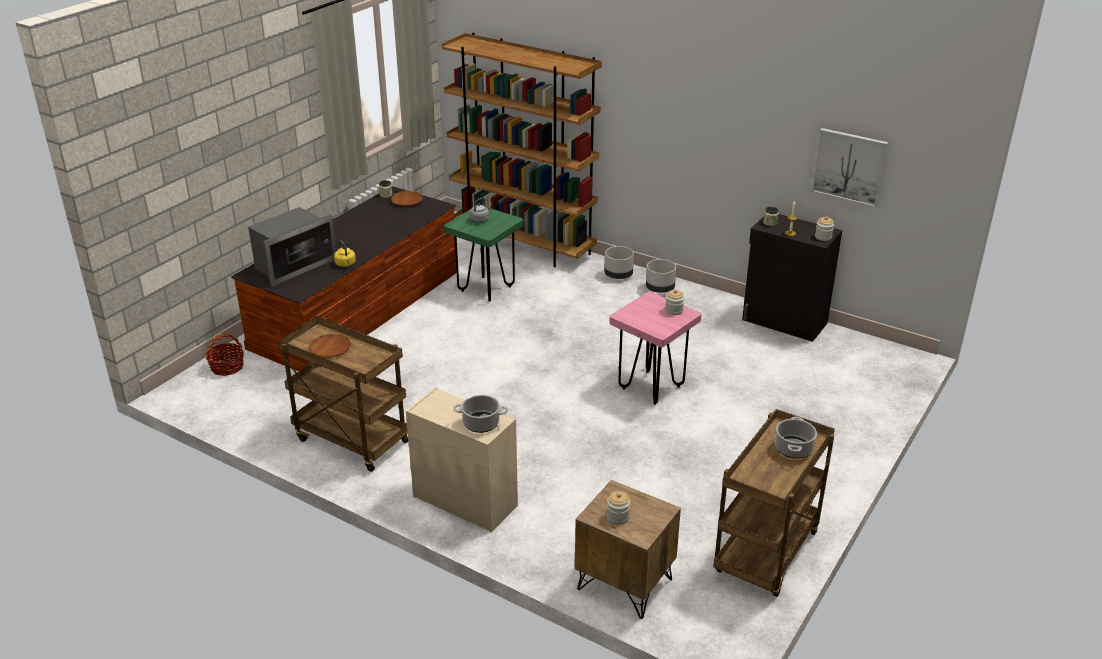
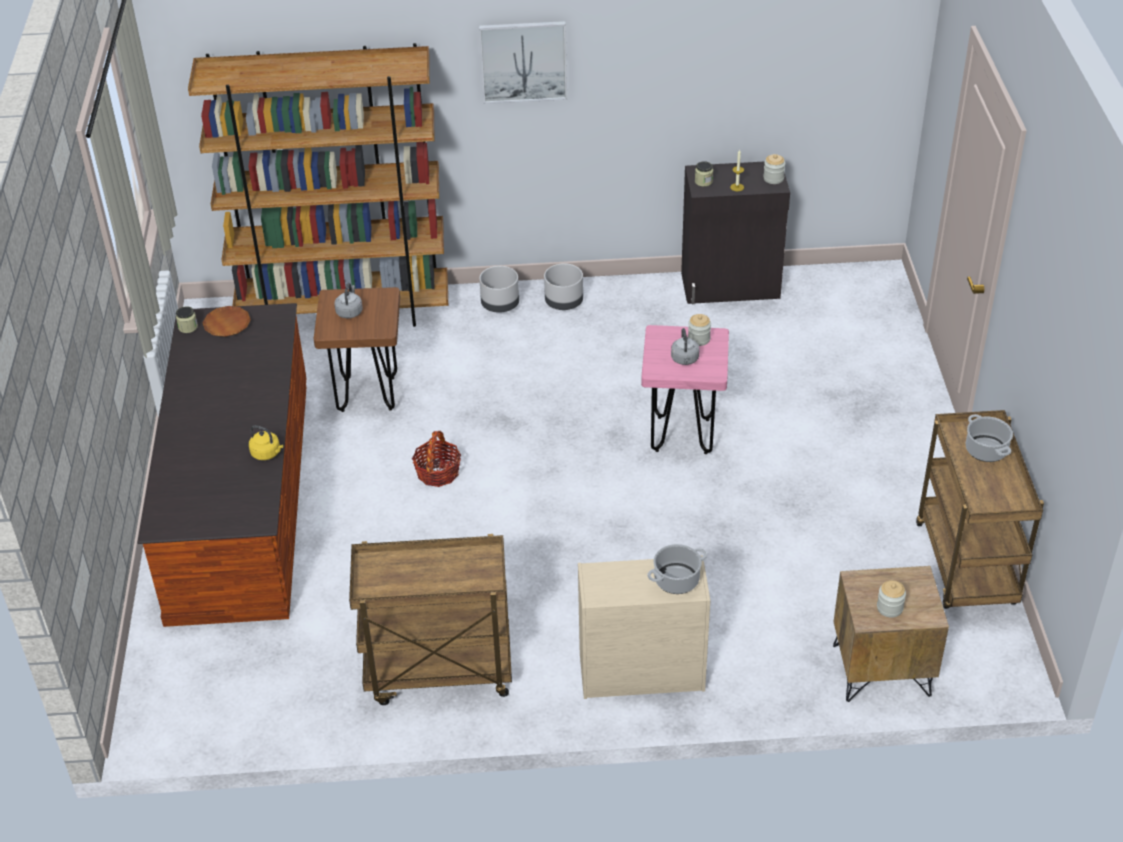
camera: 35 degrees left, 10 degrees up
basket [206,333,244,376] -> basket moved to [412,431,461,487]
microwave [248,207,336,287] -> none
brown plate [309,334,351,358] -> none
green stool [444,207,523,302] -> brown stool [314,287,400,412]
picture [811,128,888,207] -> picture moved to [479,21,567,104]
none -> grey kettle [671,328,699,365]

